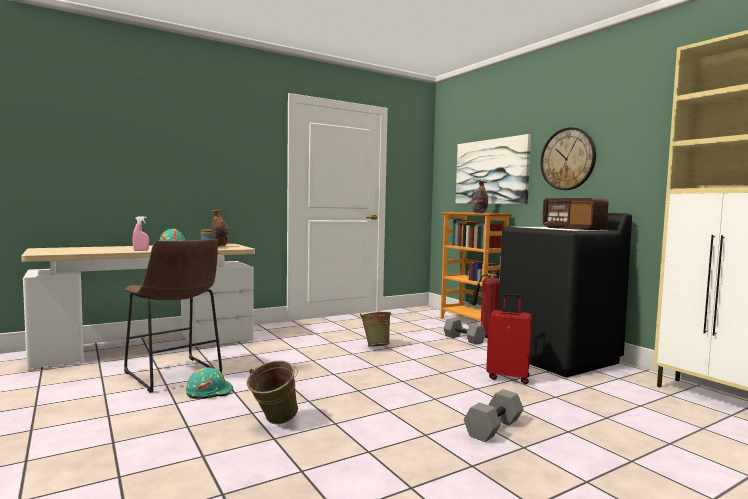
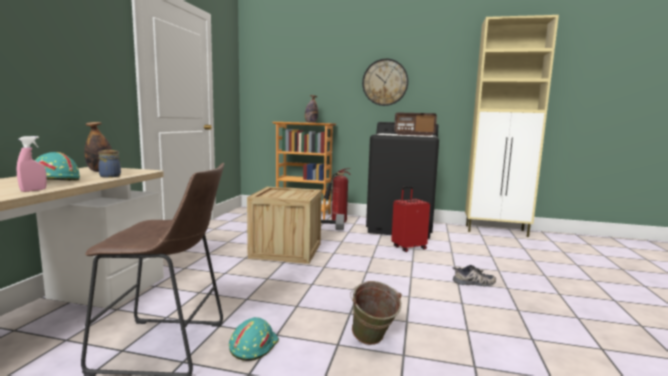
camera: 45 degrees left, 5 degrees up
green bucket [360,312,392,347] -> crate [247,187,322,264]
picture [456,134,531,204] -> none
grey dumbbell [464,389,524,442] -> shoe [453,265,496,286]

